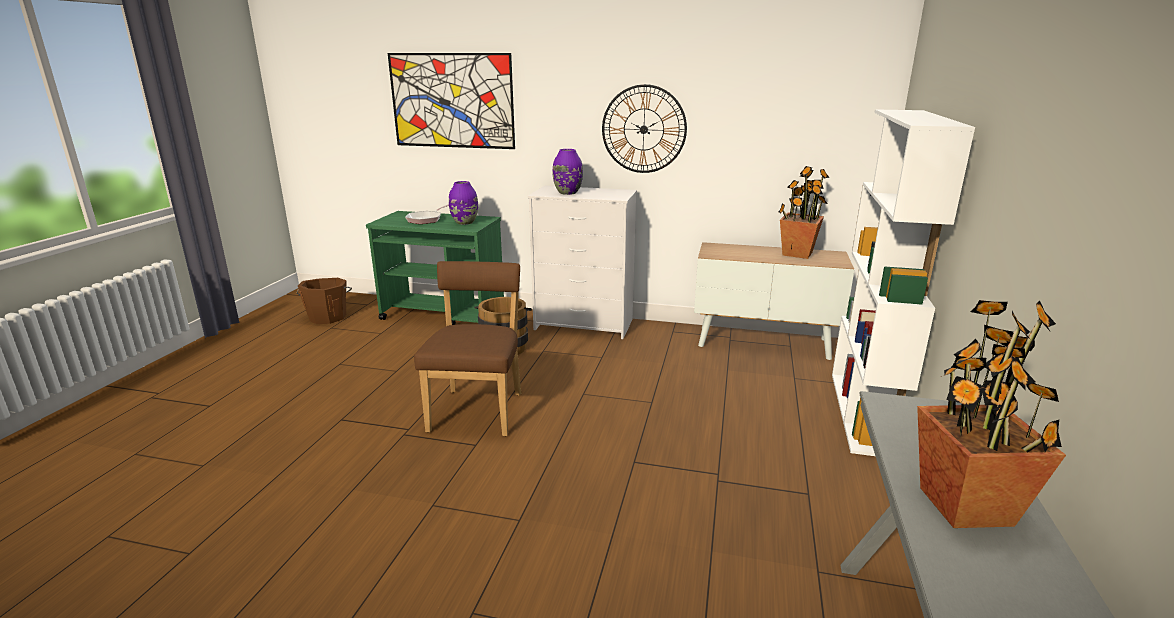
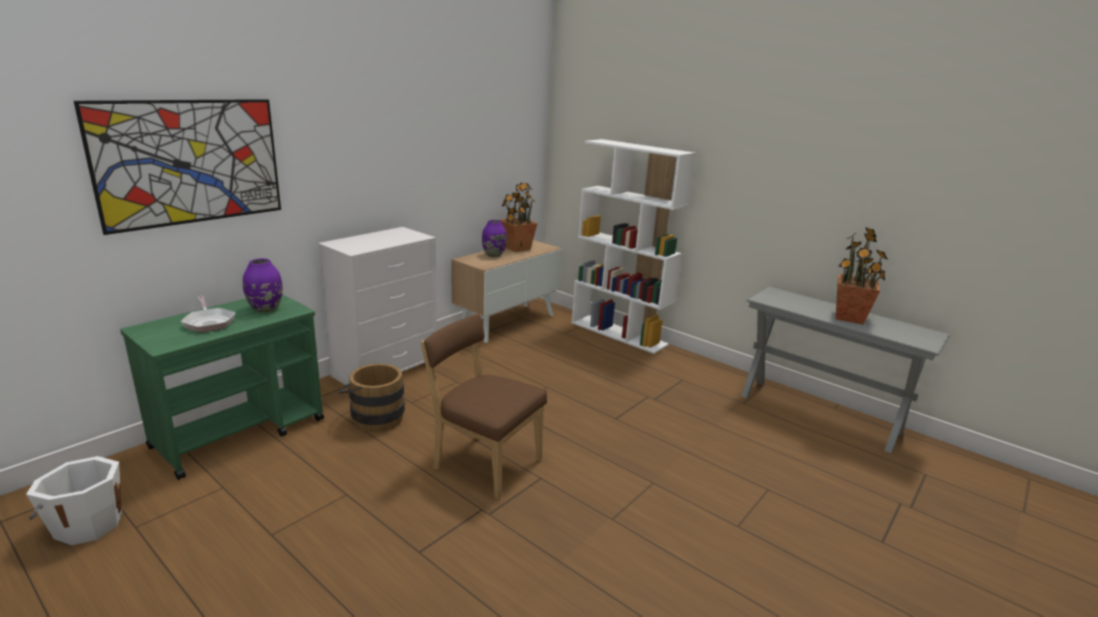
camera: 65 degrees left, 0 degrees up
brown bucket [297,278,352,324] -> white bucket [26,456,122,545]
purple vase [553,149,583,195] -> purple vase moved to [482,220,507,257]
wall clock [602,84,687,173] -> none

